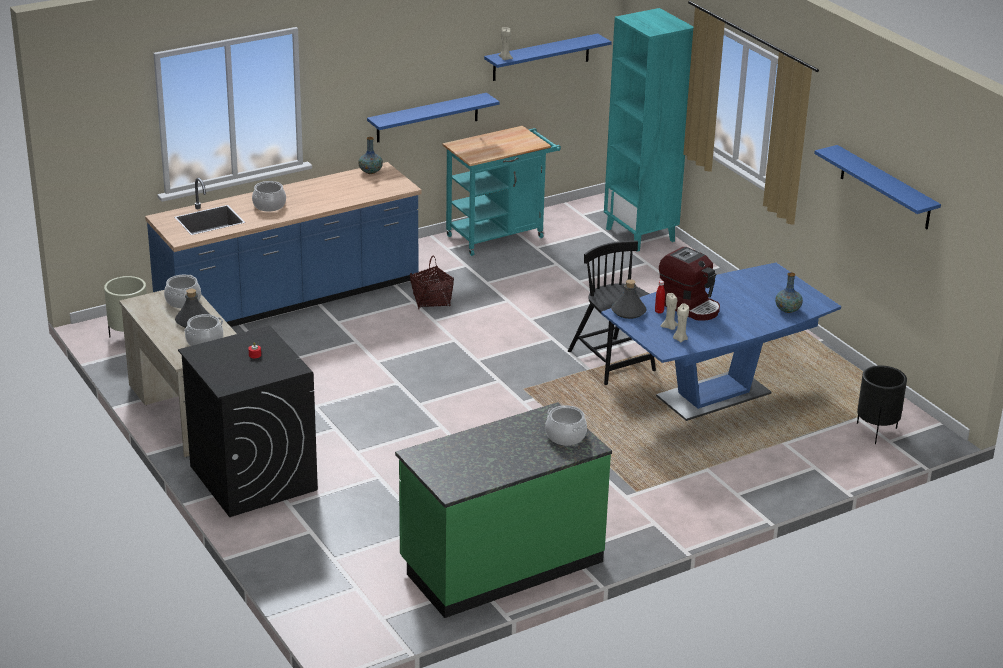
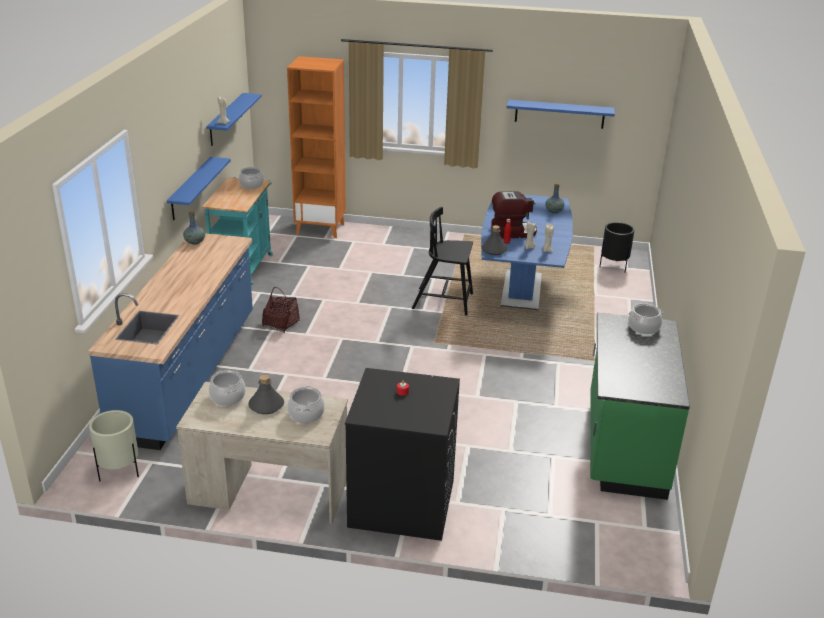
camera: 50 degrees left, 0 degrees up
cooking pot [252,181,286,212] -> cooking pot moved to [239,167,264,189]
turquoise bookcase [604,8,693,251] -> orange bookcase [287,56,346,238]

